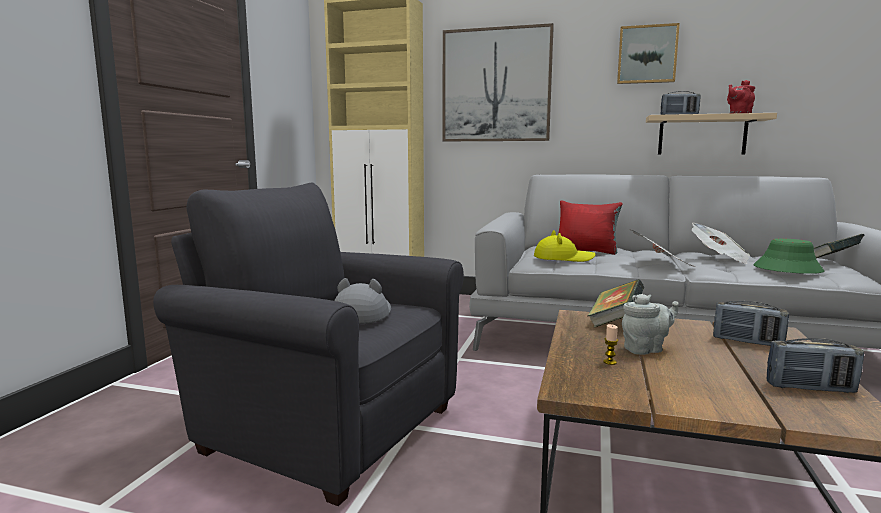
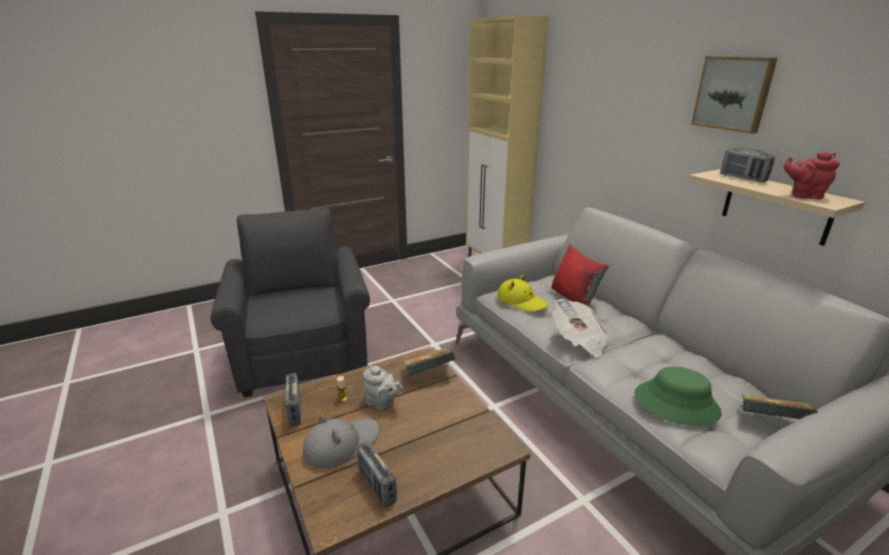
camera: 45 degrees right, 15 degrees up
grey hat [334,278,391,324] -> grey hat moved to [303,415,379,468]
picture [443,23,554,141] -> none
newspaper [691,223,750,264] -> none
radio [713,301,789,346] -> radio moved to [285,373,301,426]

